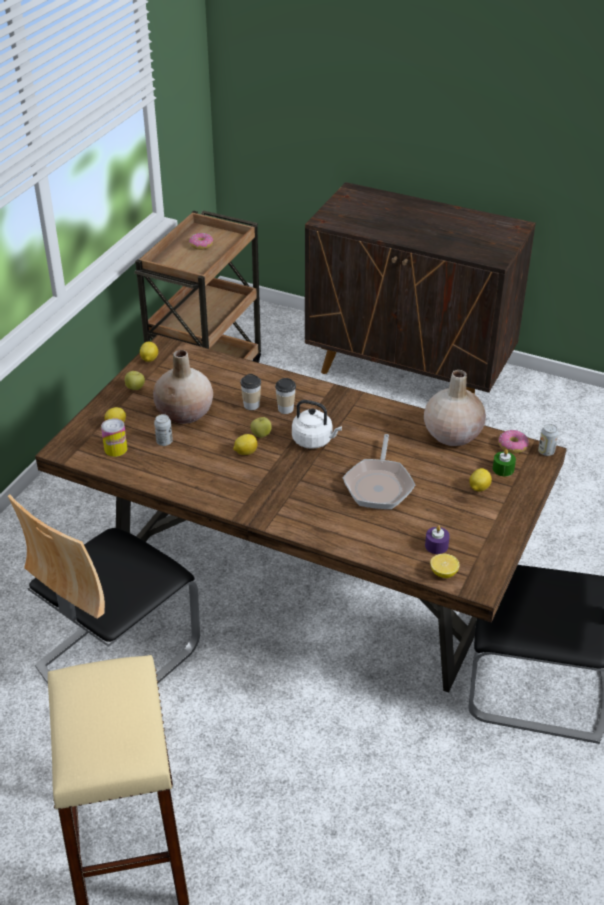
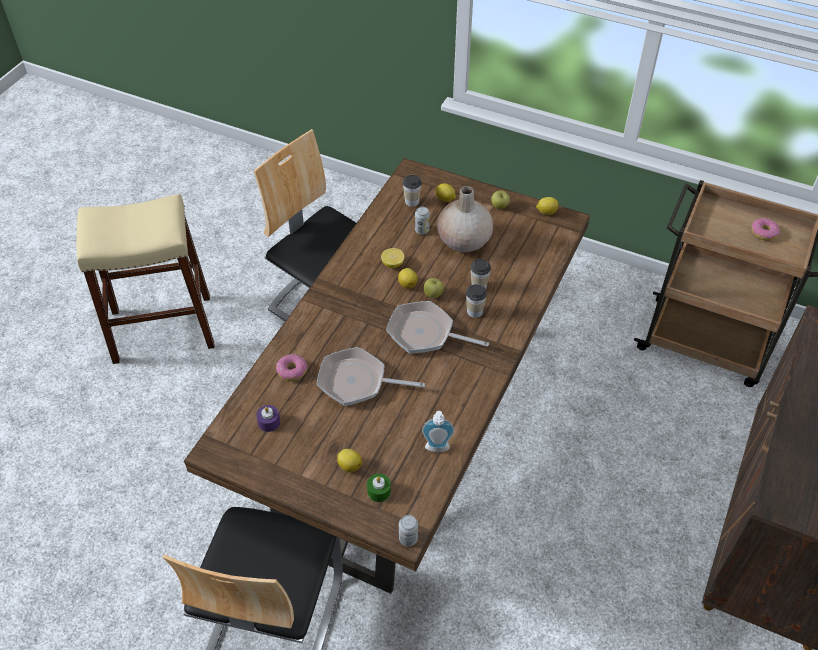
camera: 90 degrees right, 10 degrees up
can [101,418,128,457] -> cup [403,175,422,207]
white kettle [292,400,342,449] -> frying pan [386,301,489,354]
beige vase [424,370,486,446] -> soap dispenser [422,411,455,452]
lemon [430,554,460,578] -> lemon moved to [381,248,404,268]
donut [498,430,529,454] -> donut moved to [276,354,308,381]

